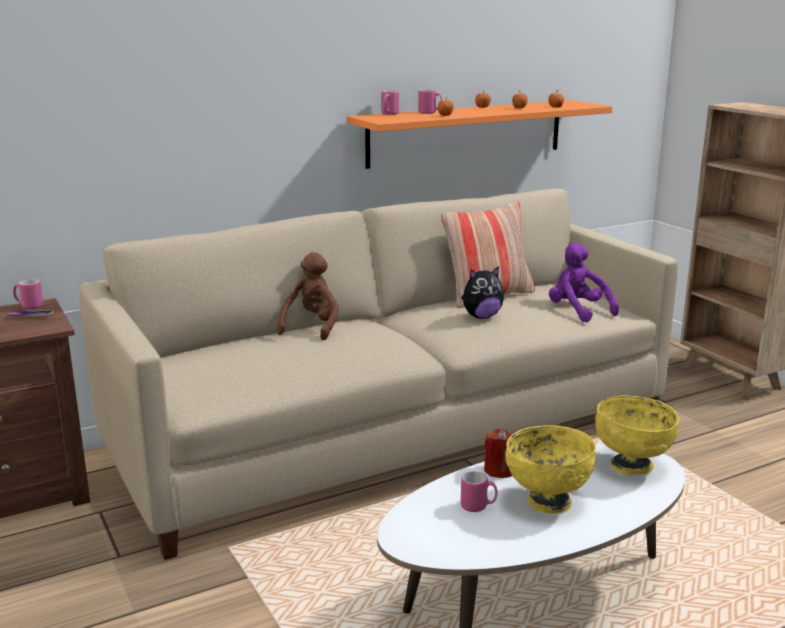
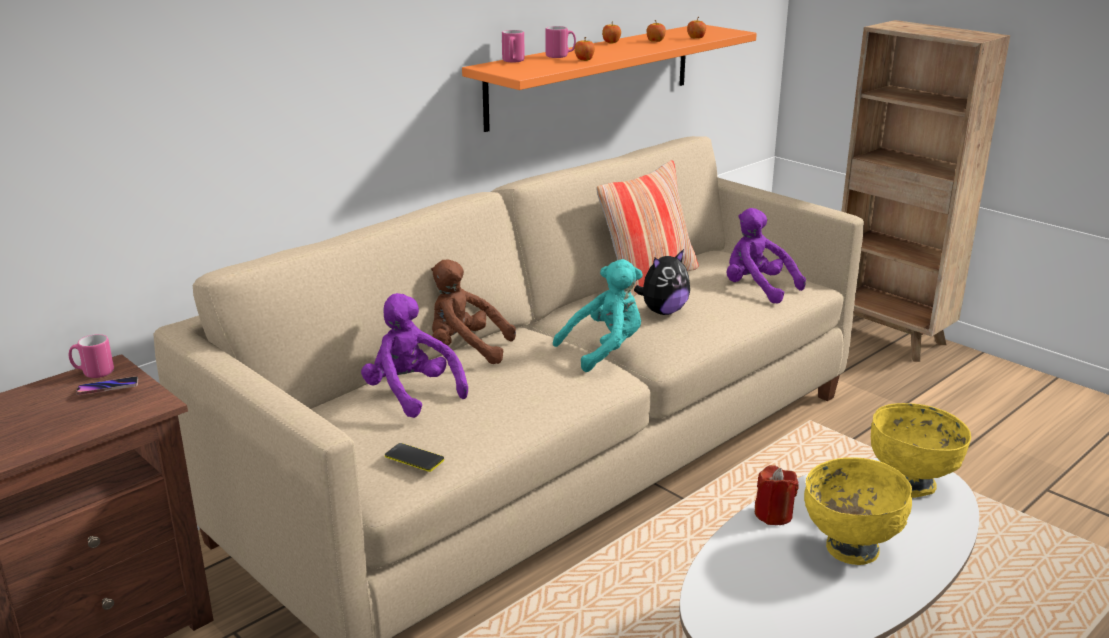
camera: 15 degrees left, 5 degrees up
brown plush toy [277,252,339,340] -> brown plush toy turned 75 degrees counterclockwise [431,260,516,364]
pink mug [461,471,498,512] -> none
none -> purple plush toy [361,293,468,418]
none -> phone [385,443,444,472]
none -> turquoise plush toy [553,259,643,372]

